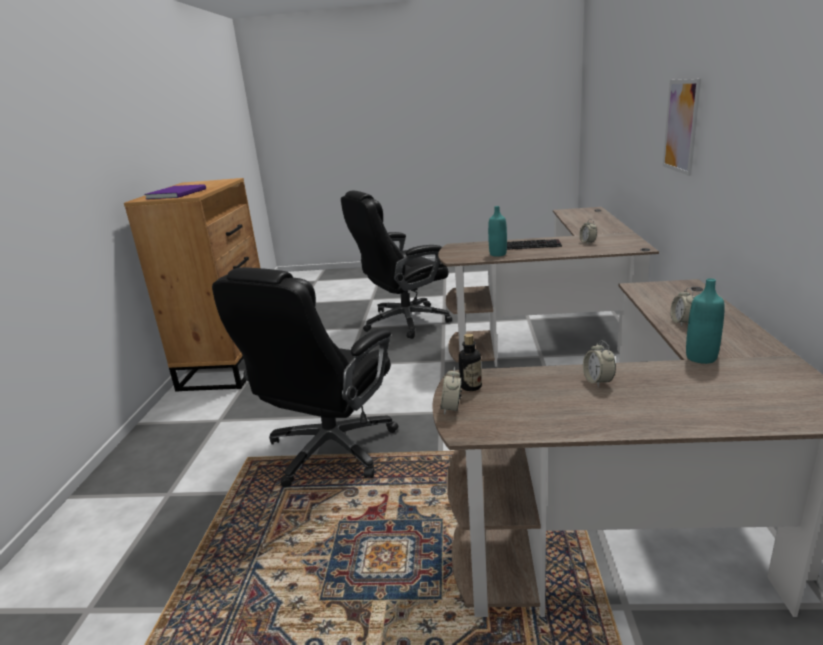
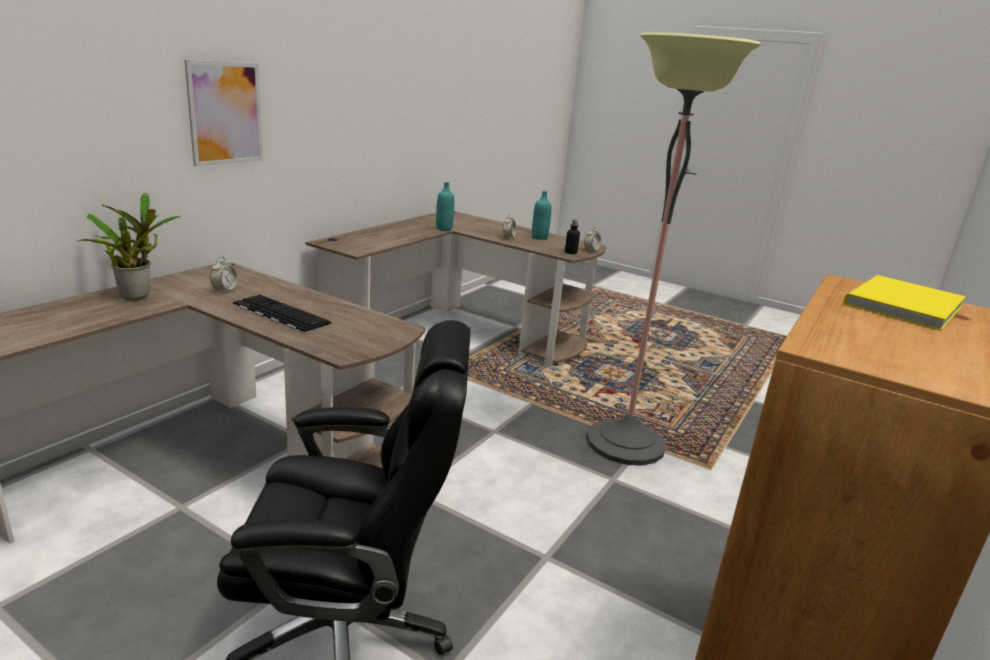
camera: 155 degrees left, 0 degrees up
purple book [144,184,206,199] -> yellow book [844,275,966,331]
black office chair [212,267,399,487] -> floor lamp [587,32,761,466]
turquoise bottle [488,206,507,257] -> turquoise bottle moved to [532,191,551,240]
alarm clock [670,288,695,327] -> none
none -> potted plant [78,193,181,300]

